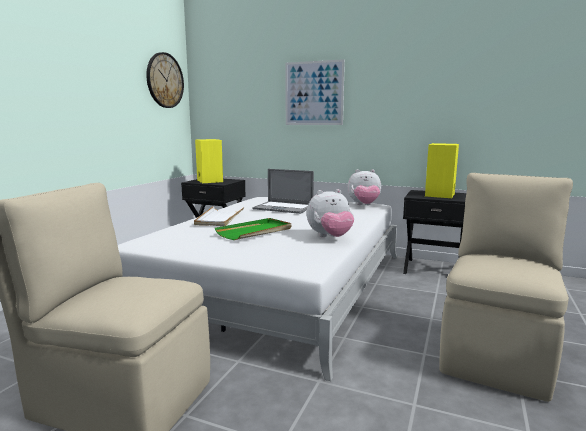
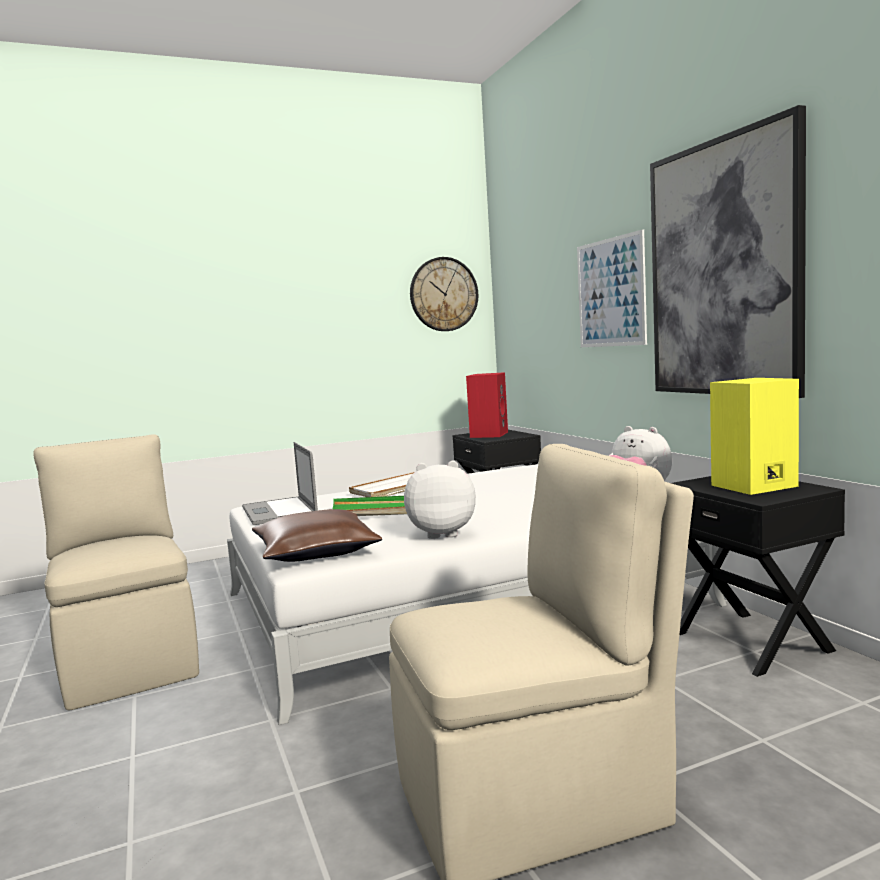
camera: 45 degrees right, 5 degrees down
yellow speaker [195,139,223,183] -> red speaker [466,372,508,438]
laptop [253,169,314,214] -> laptop moved to [242,442,318,525]
plush toy [307,189,354,237] -> plush toy turned 150 degrees clockwise [404,461,476,539]
none -> brown pillow [252,509,382,562]
none -> picture [650,105,806,398]

